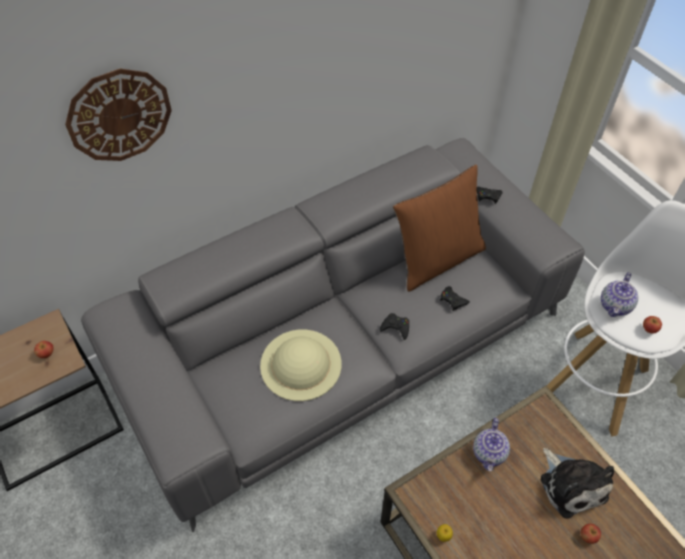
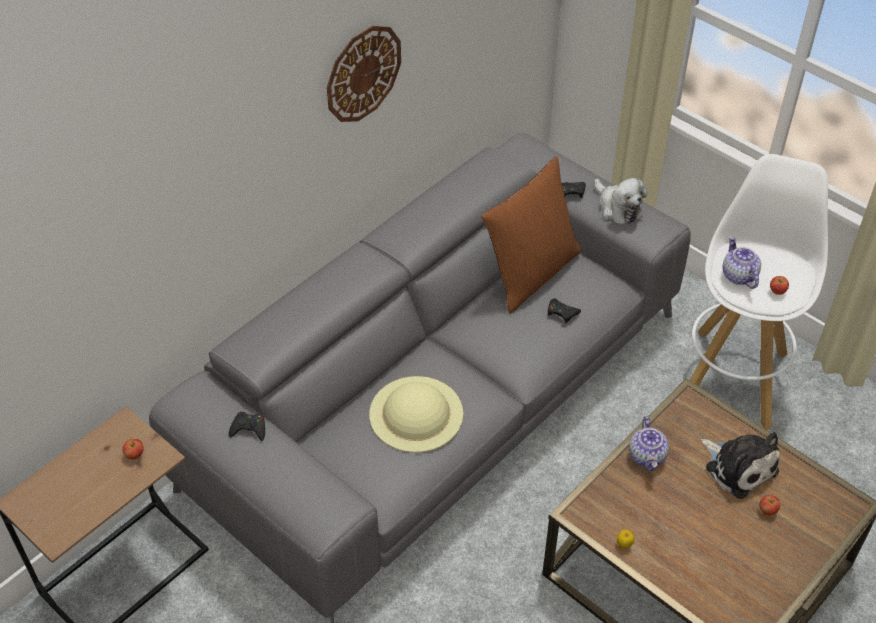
camera: 15 degrees left, 5 degrees down
wall clock [65,69,172,161] -> wall clock moved to [327,26,401,122]
black game controller [380,313,409,340] -> black game controller moved to [229,412,265,441]
teapot [601,272,638,317] -> teapot turned 150 degrees clockwise [723,236,761,289]
none -> plush toy [594,178,647,225]

